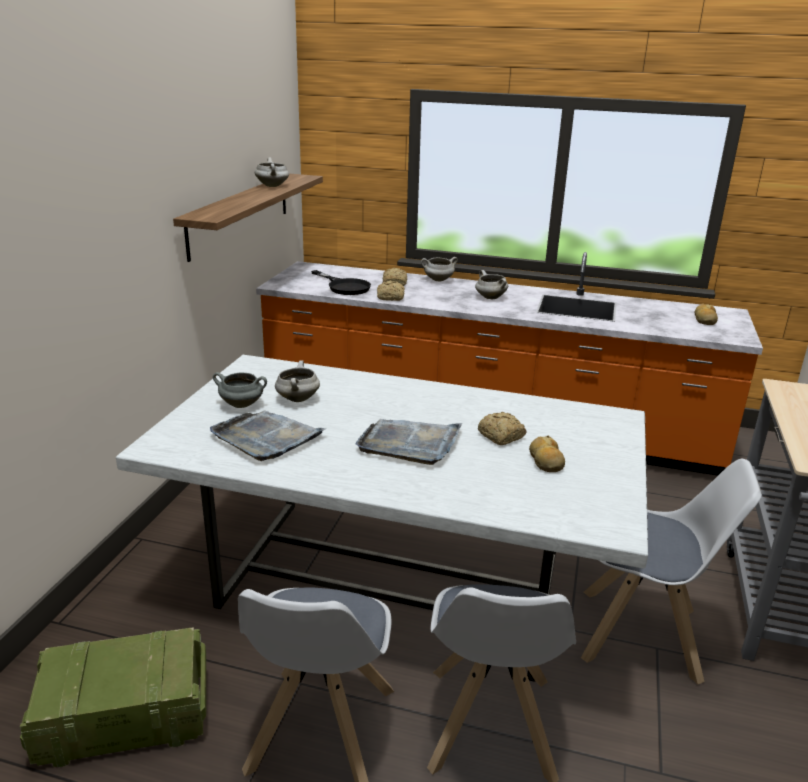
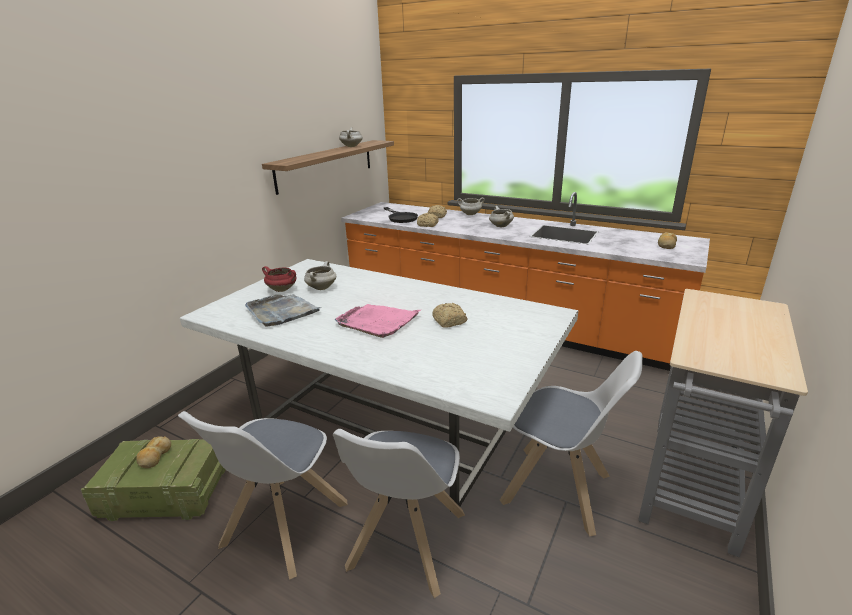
camera: 15 degrees right, 0 degrees up
grey cooking pot [213,372,267,408] -> red cooking pot [262,266,296,292]
grey tray [355,419,462,465] -> pink tray [335,304,421,338]
bread [529,435,565,472] -> bread moved to [136,436,171,468]

